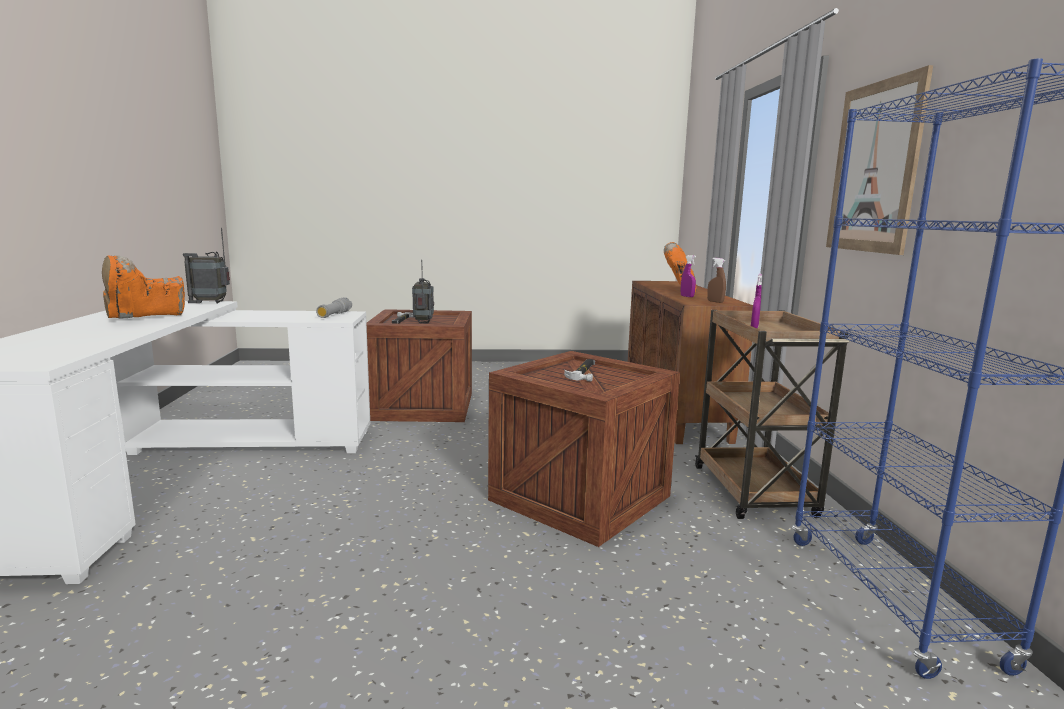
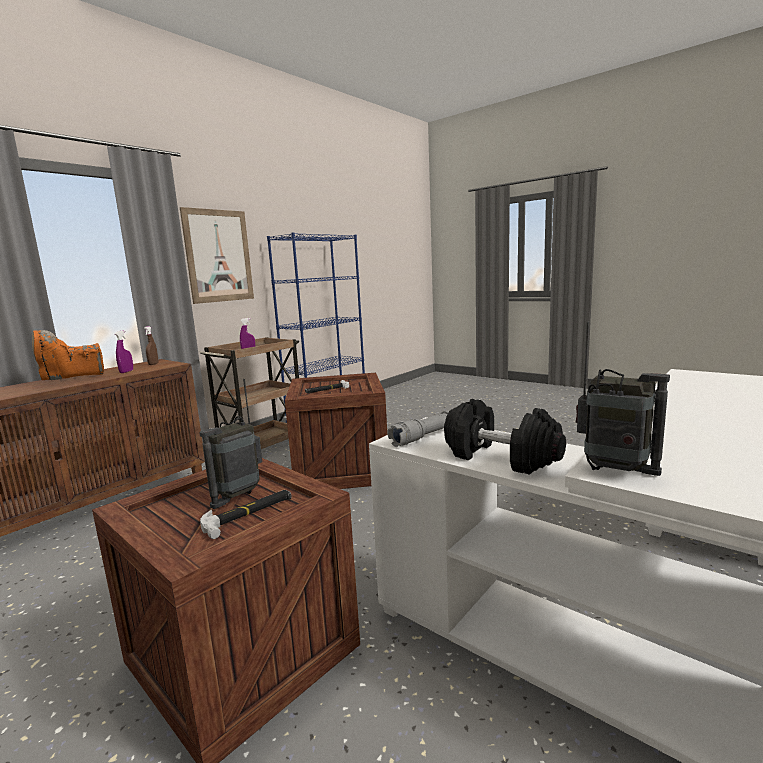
camera: 135 degrees left, 0 degrees up
orange boot [102,255,185,318] -> none
none -> black dumbbell [444,399,566,475]

